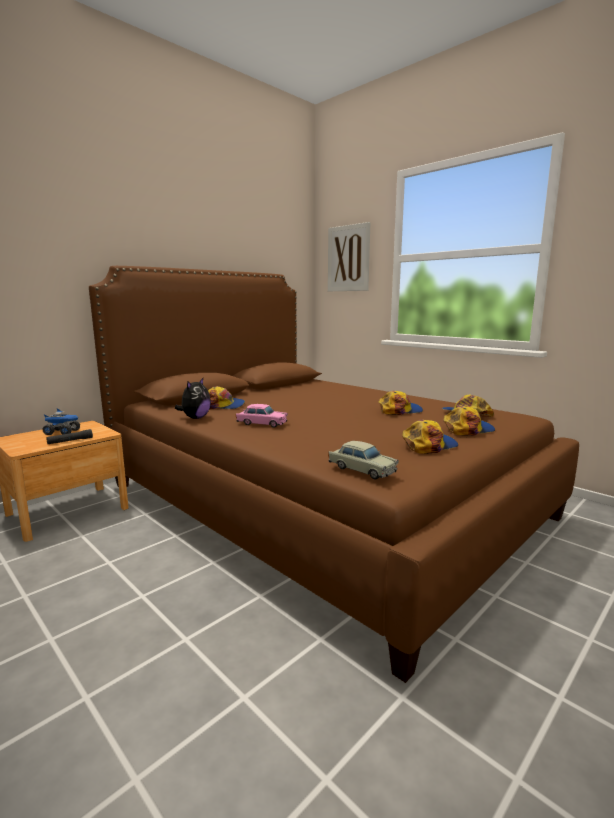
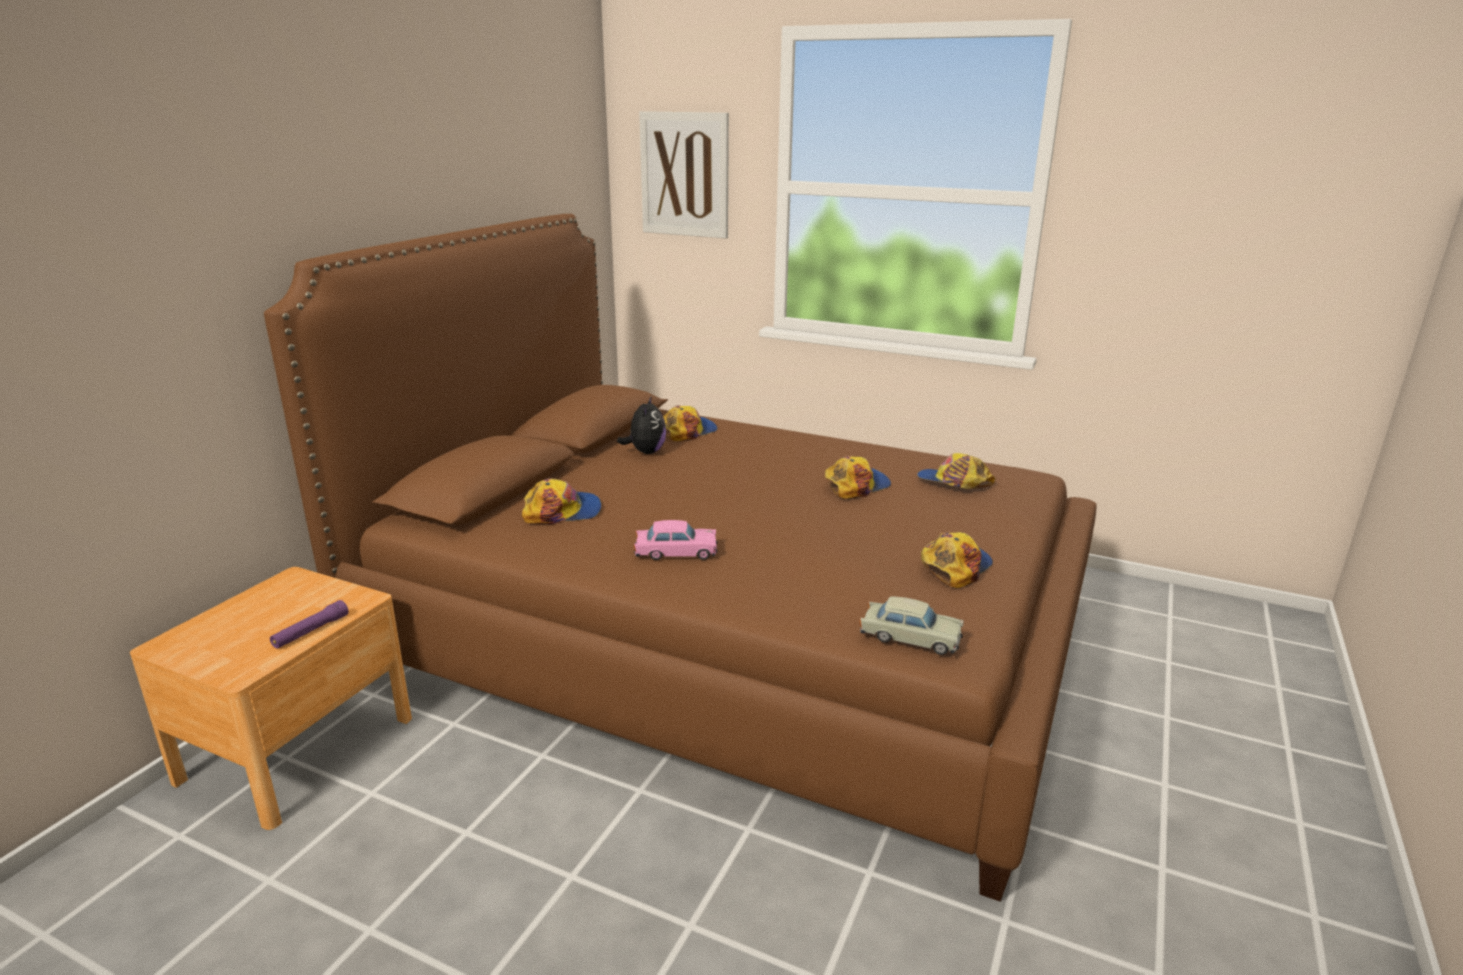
camera: 20 degrees left, 10 degrees up
toy truck [42,408,80,435] -> none
black flashlight [46,429,93,444] -> purple flashlight [270,600,349,649]
plush toy [175,378,211,419] -> plush toy moved to [617,396,666,454]
cap [443,406,495,436] -> cap moved to [663,405,718,441]

